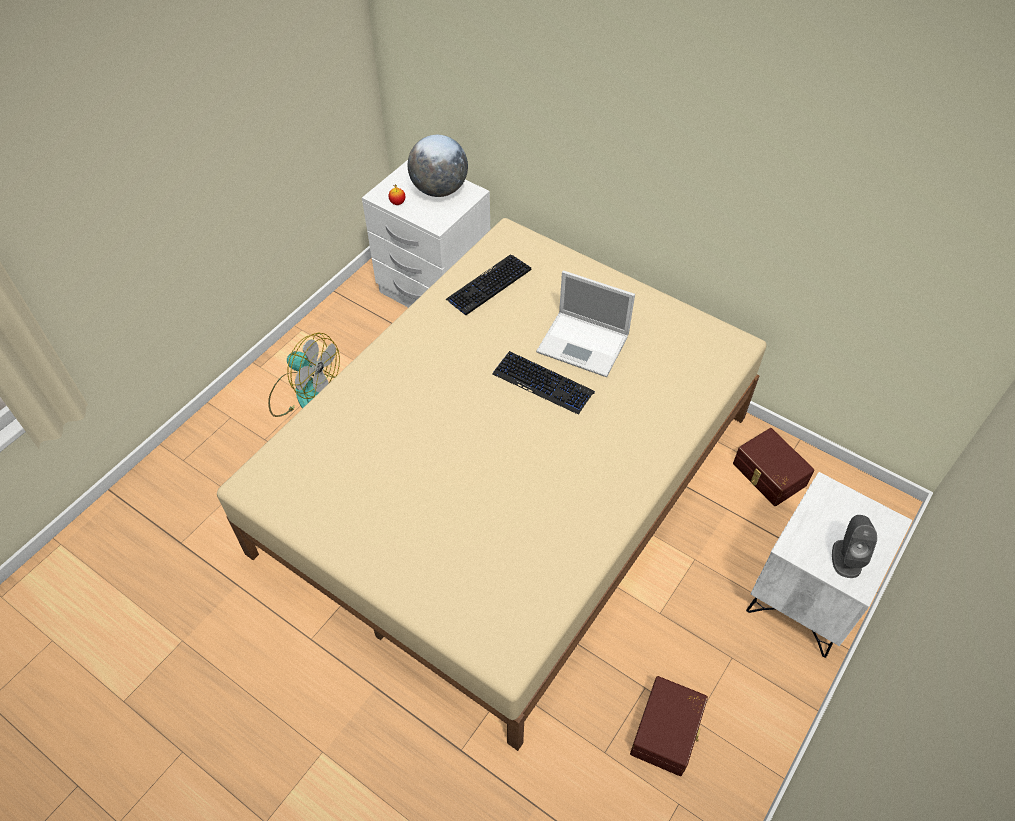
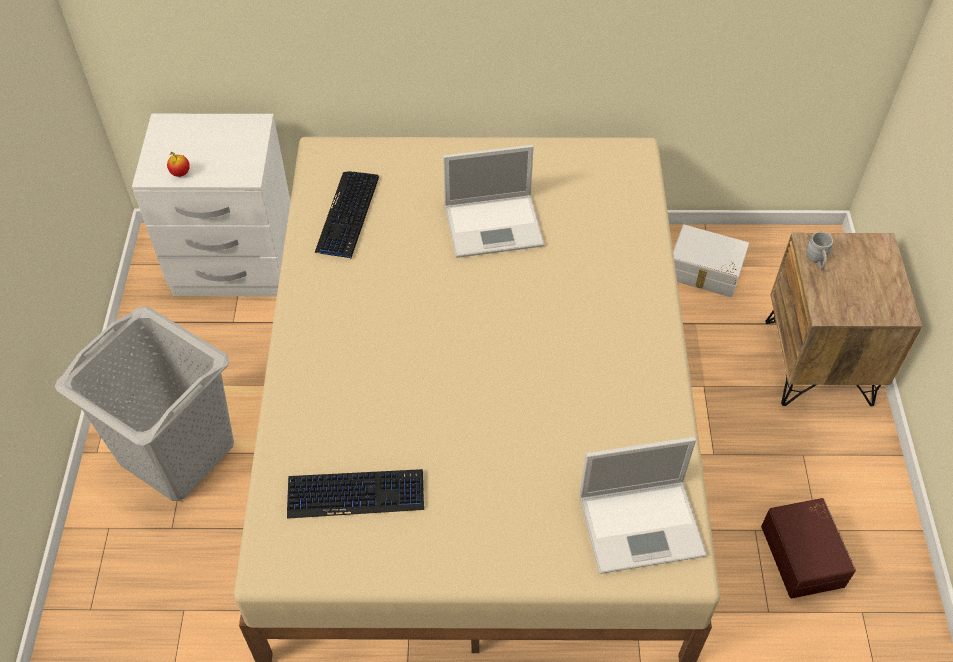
camera: 35 degrees left, 0 degrees up
fan [268,333,340,417] -> grey laundry basket [55,306,234,501]
globe [408,135,468,197] -> none
keyboard [493,351,595,415] -> keyboard moved to [287,469,424,519]
brown storage box [733,428,814,506] -> white storage box [673,225,749,297]
white nightstand [746,472,912,658] -> brown nightstand [766,233,922,406]
grey speaker [832,515,877,578] -> none
none -> laptop [580,437,707,574]
none -> grey mug [806,232,833,270]

